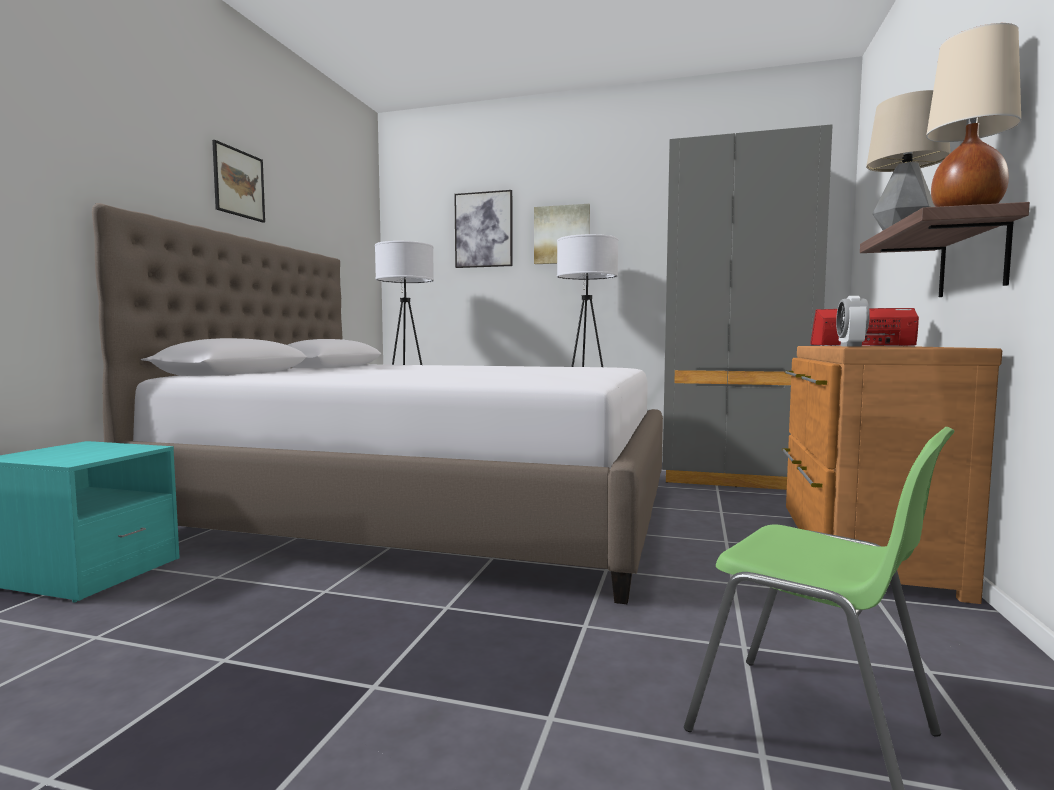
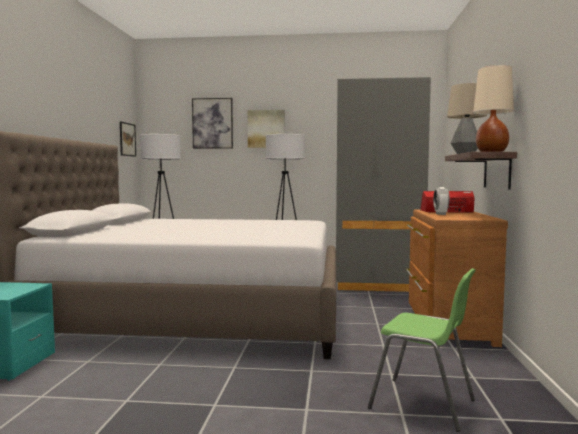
camera: 10 degrees left, 0 degrees up
picture [212,140,265,223] -> picture moved to [120,121,136,157]

